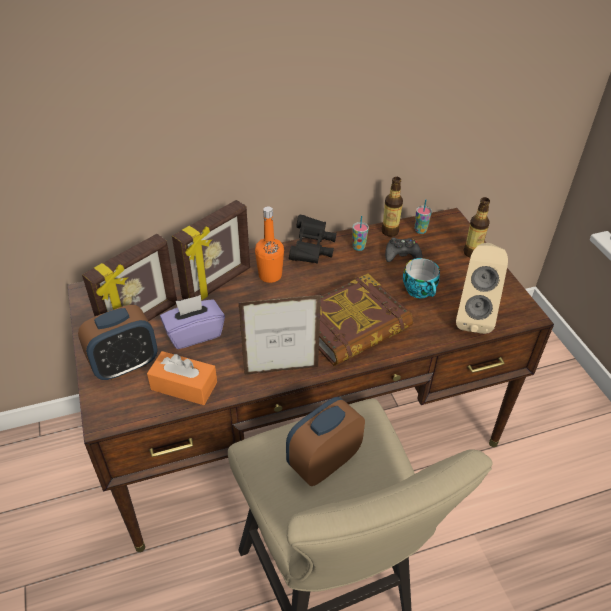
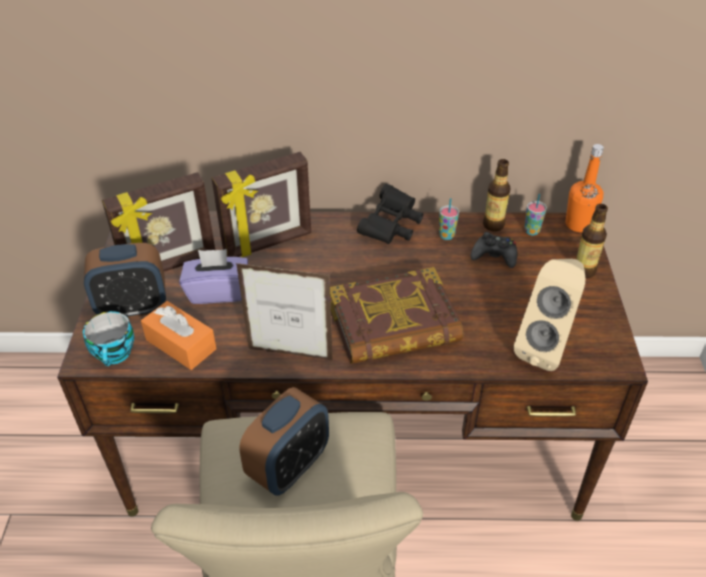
camera: 20 degrees right, 0 degrees up
orange bottle [255,207,284,283] -> orange bottle moved to [566,144,604,232]
alarm clock [286,397,365,486] -> alarm clock turned 150 degrees clockwise [239,387,329,496]
cup [403,258,440,298] -> cup moved to [83,311,134,366]

